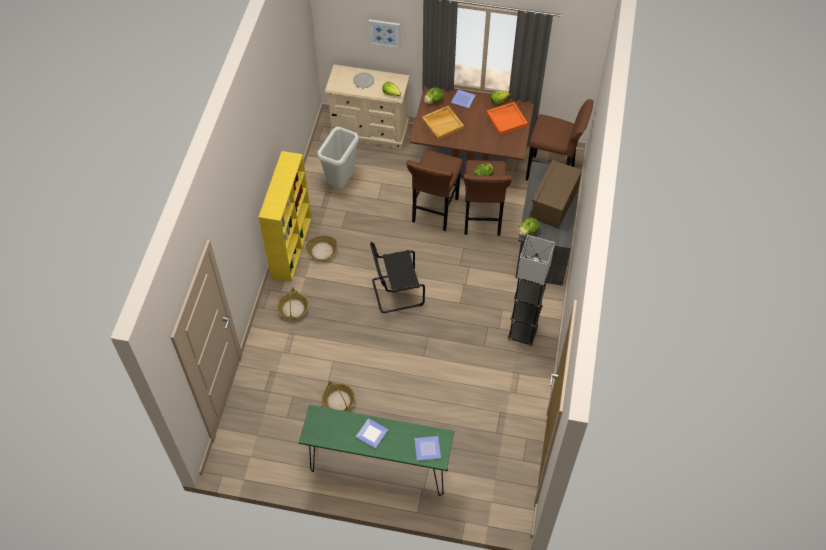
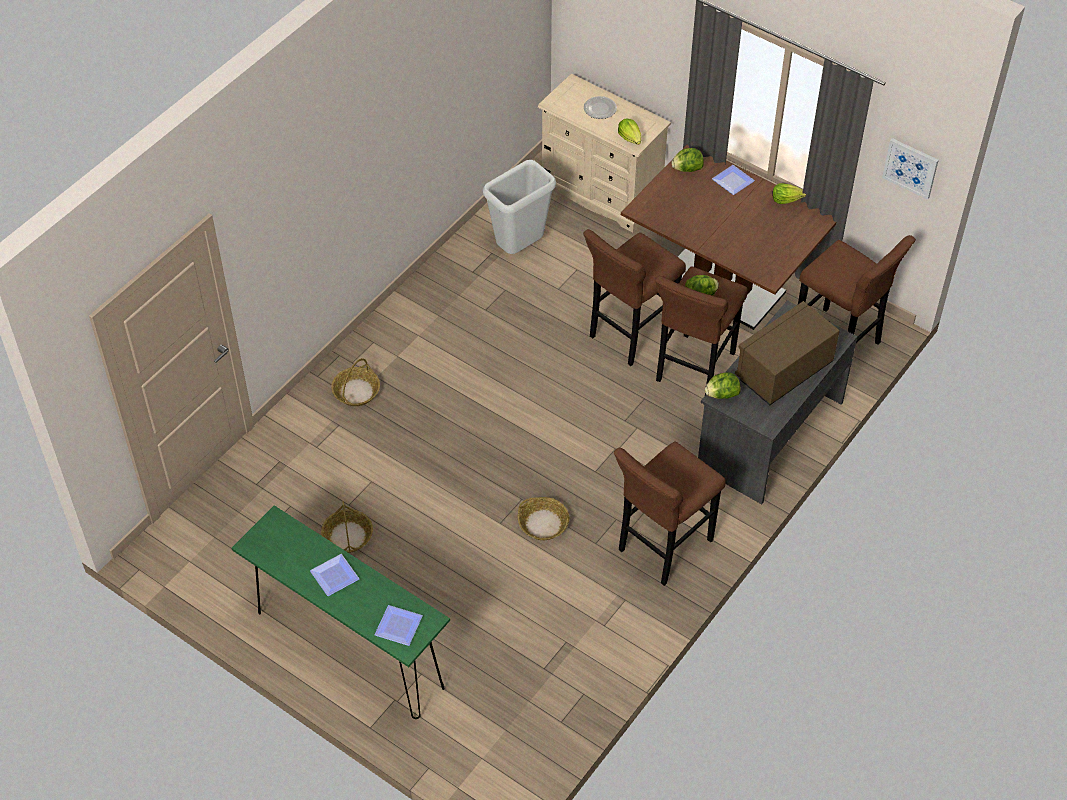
camera: 25 degrees right, 5 degrees down
yellow bookcase [259,151,311,282] -> none
basket [306,235,337,261] -> basket moved to [518,497,570,540]
picture [368,19,400,49] -> picture moved to [882,138,939,200]
black chair [370,242,425,313] -> none
beige tray [422,106,464,140] -> none
orange tray [486,102,528,135] -> none
grey floor lamp [507,235,555,346] -> brown stool [614,441,726,586]

